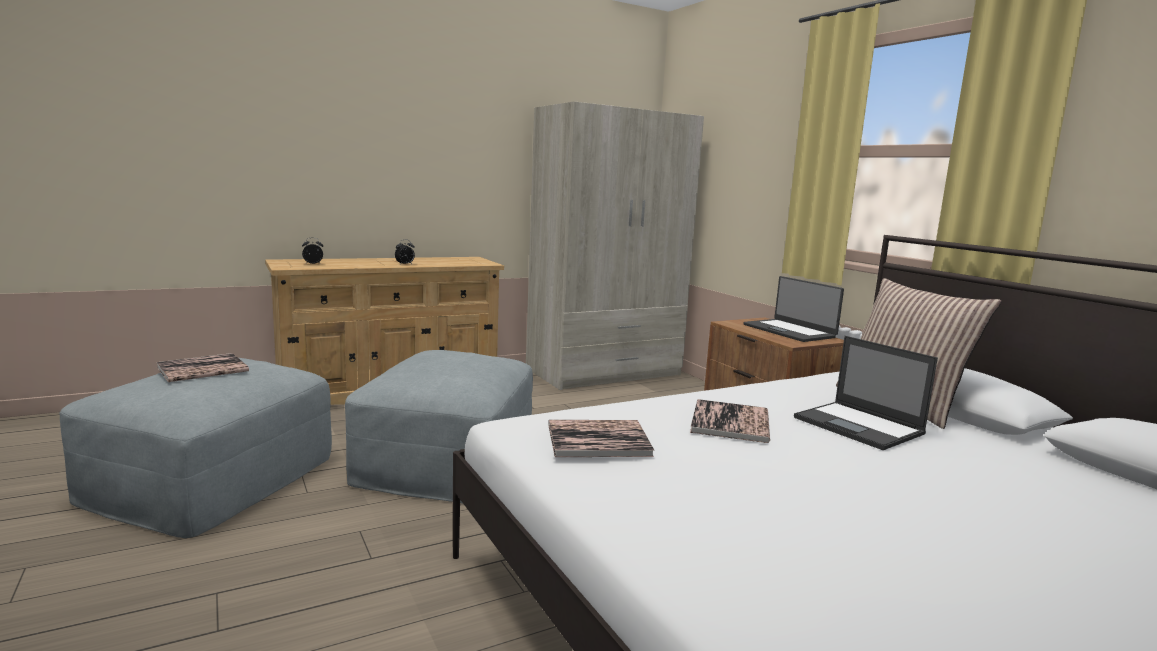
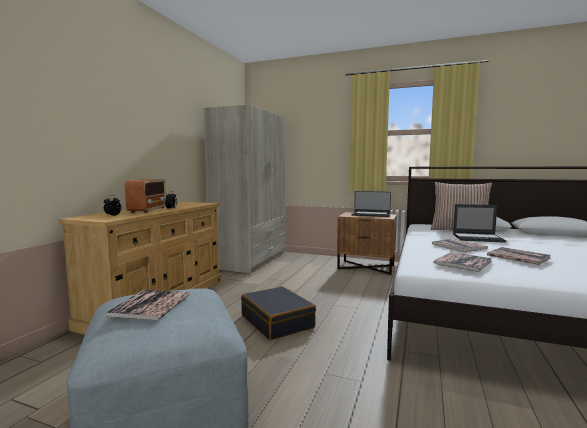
camera: 40 degrees left, 5 degrees down
grey ottoman [345,350,533,503] -> black suitcase [241,286,316,340]
none -> radio [125,179,166,213]
none -> book [487,247,550,265]

